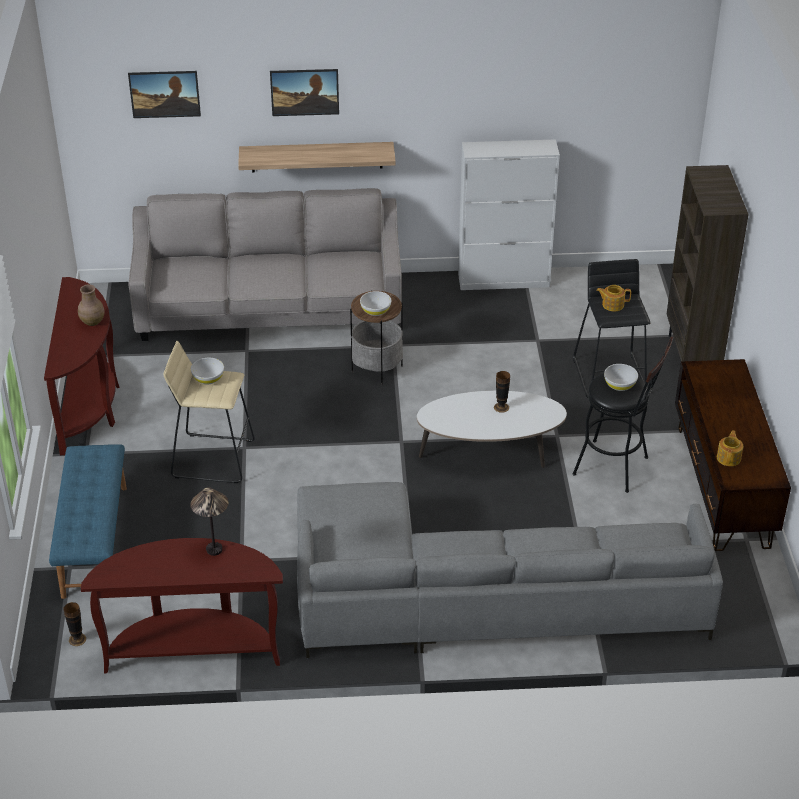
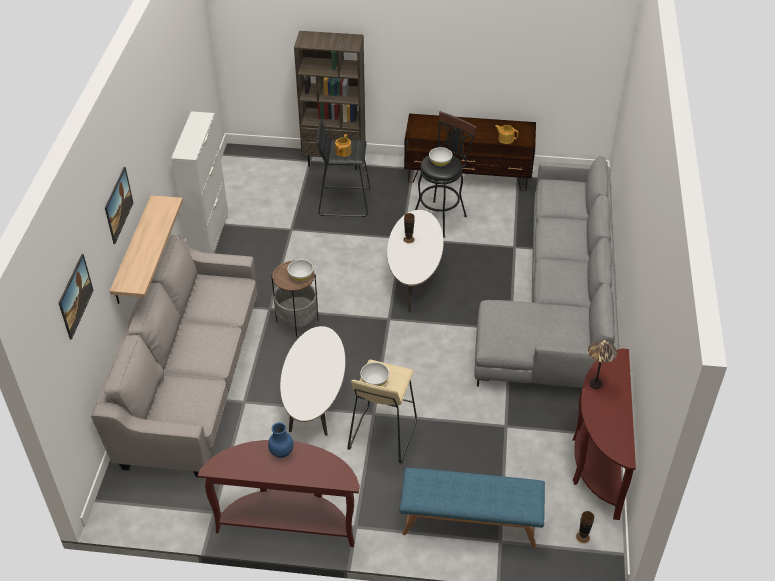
camera: 80 degrees left, 5 degrees up
brown vase [78,284,105,326] -> blue vase [268,422,294,458]
none -> white coffee table [280,326,345,436]

